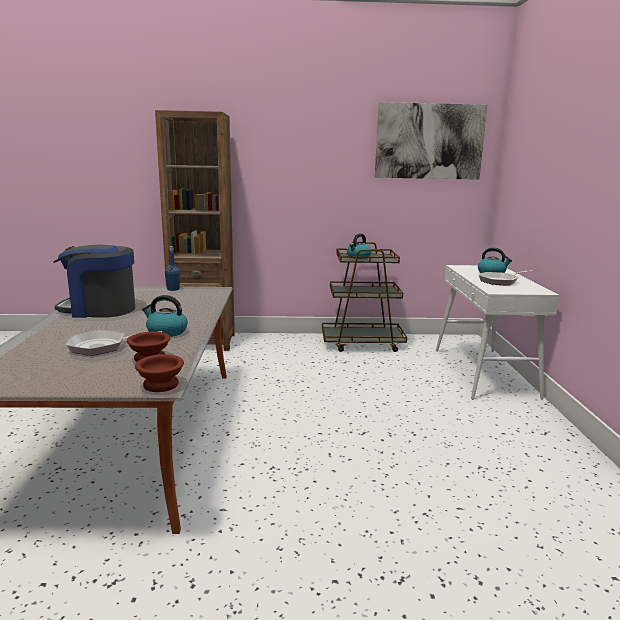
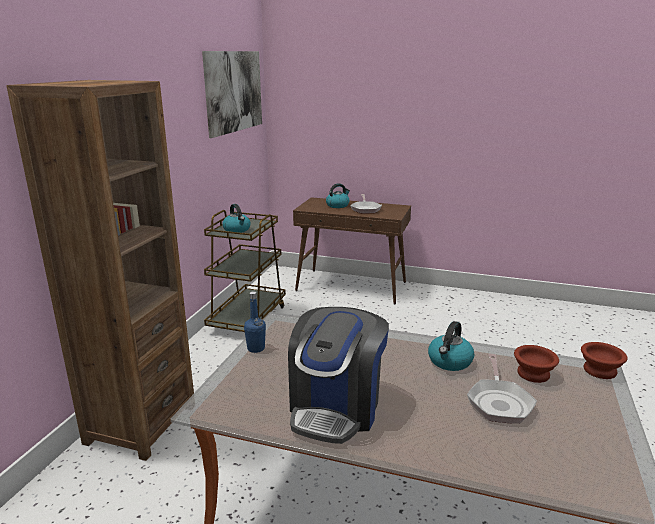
camera: 70 degrees left, 5 degrees up
white console table [436,265,559,400] -> brown console table [293,197,411,304]

